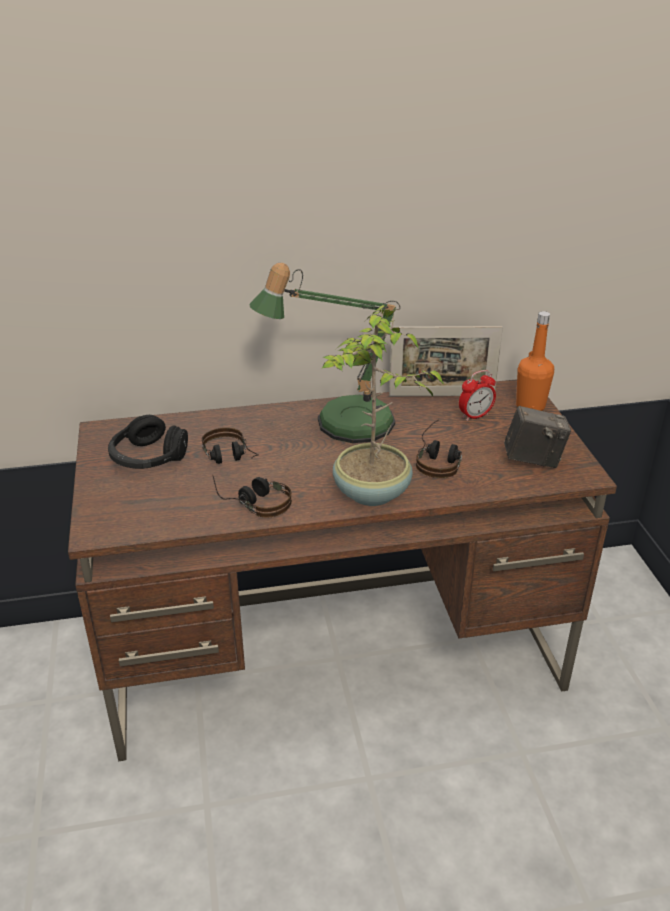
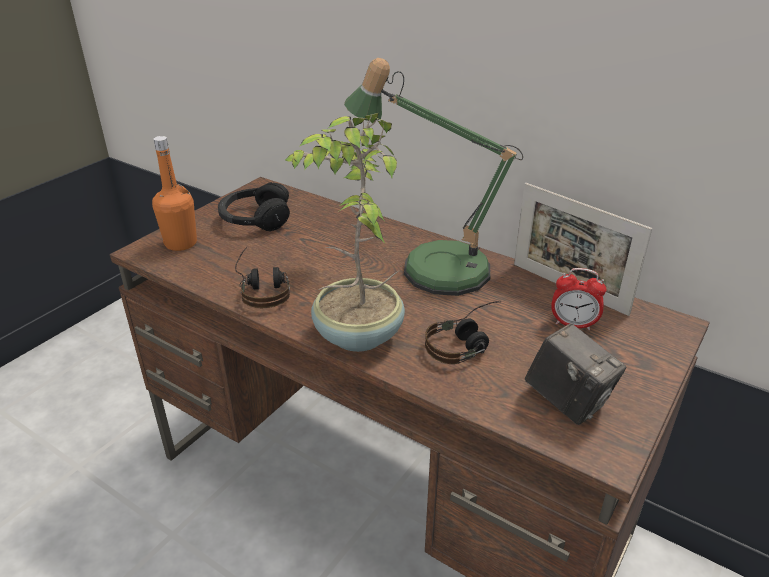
camera: 45 degrees right, 0 degrees up
headphones [202,428,259,464] -> none
orange bottle [516,311,554,411] -> orange bottle moved to [152,136,197,251]

